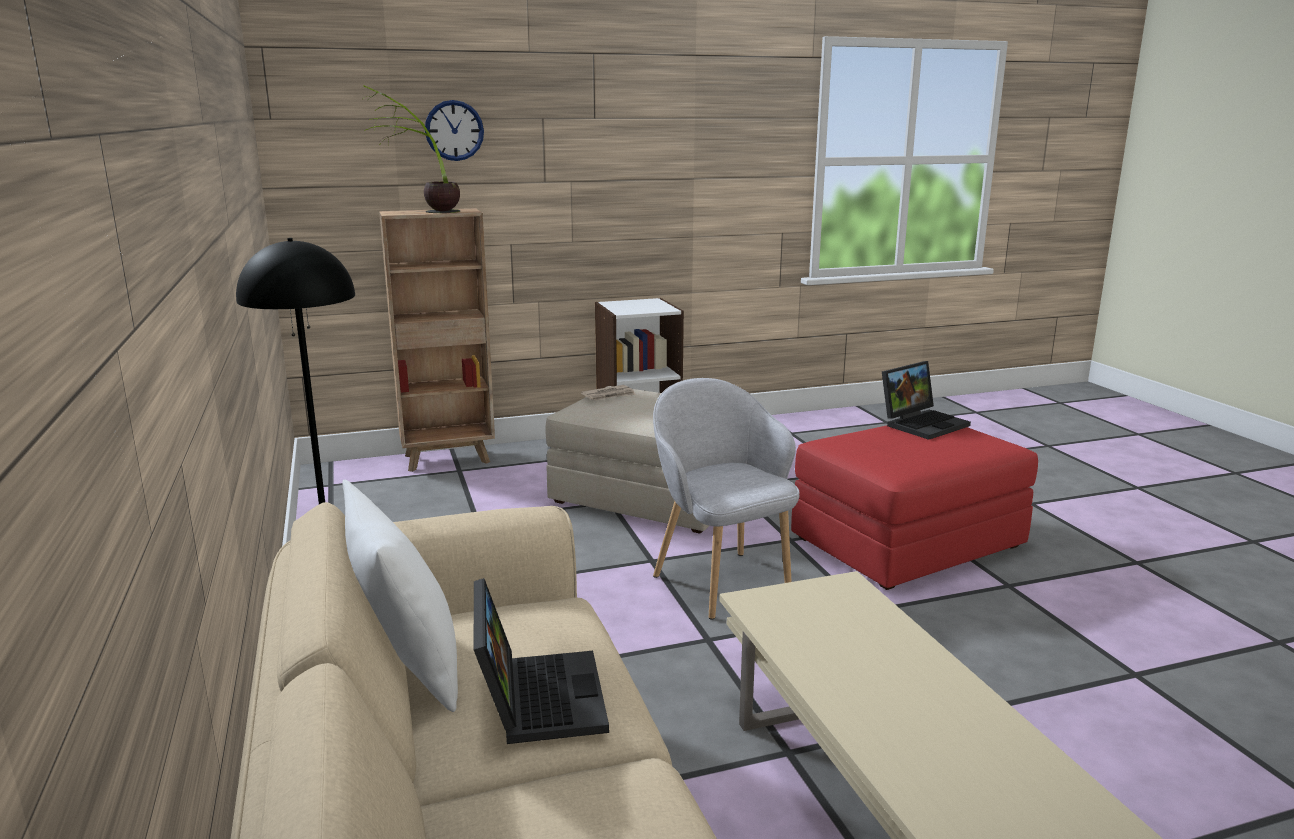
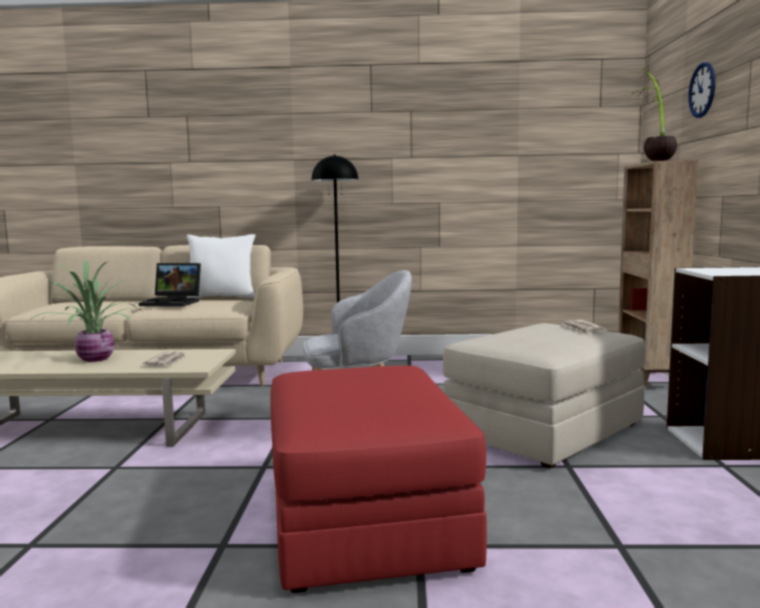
camera: 110 degrees right, 10 degrees down
laptop [882,361,971,440] -> none
none -> potted plant [27,260,142,362]
none -> newspaper [142,351,186,366]

